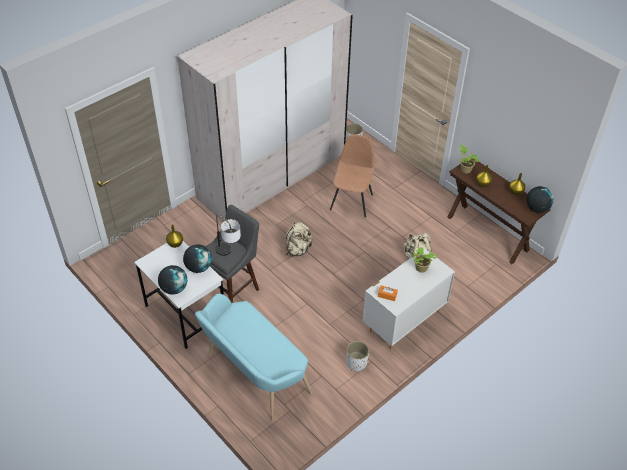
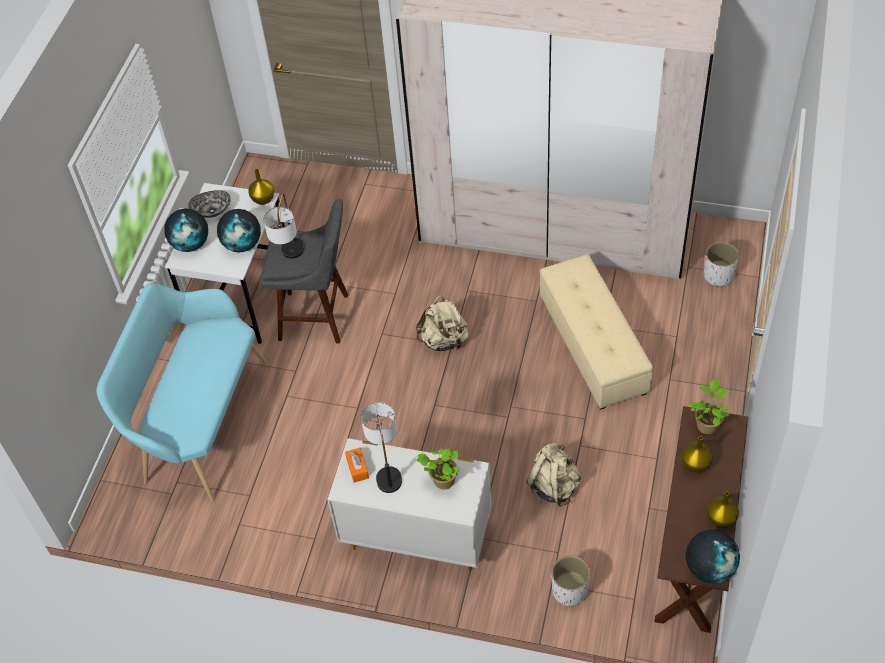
camera: 60 degrees right, 5 degrees up
brown chair [330,134,374,217] -> beige ottoman [540,254,653,410]
white planter [346,341,369,371] -> white planter moved to [551,556,590,607]
none -> bowl [188,190,231,218]
none -> table lamp [361,402,402,493]

